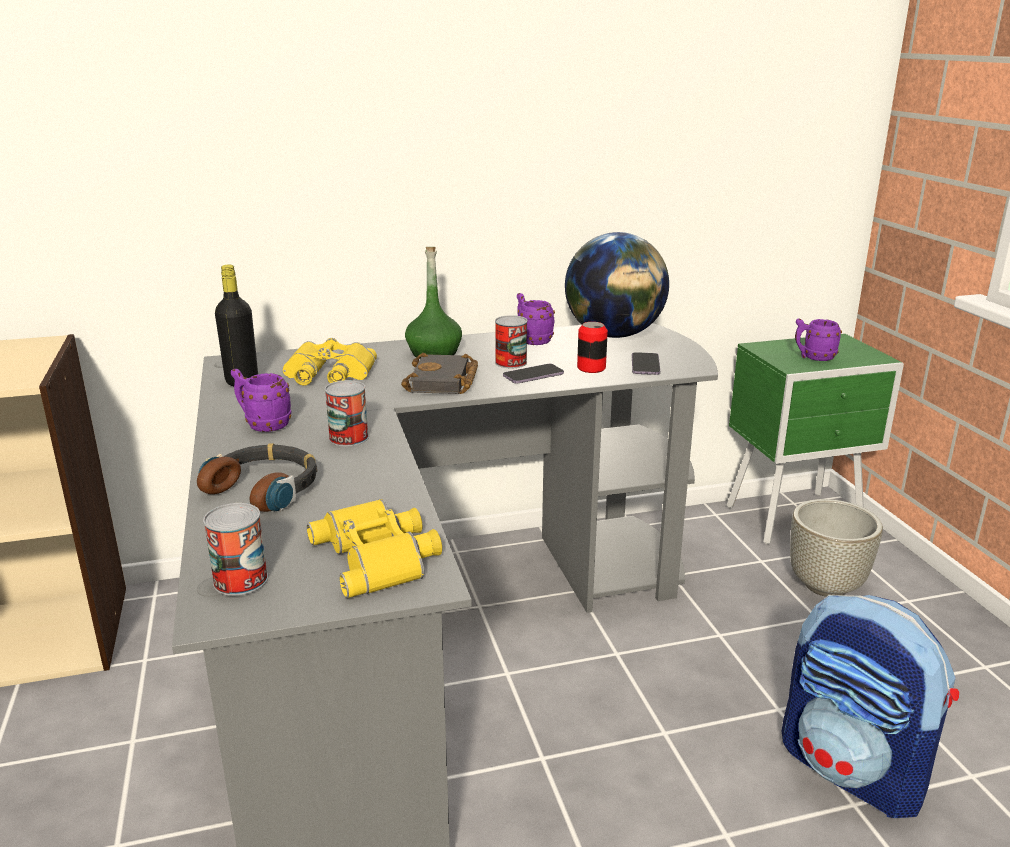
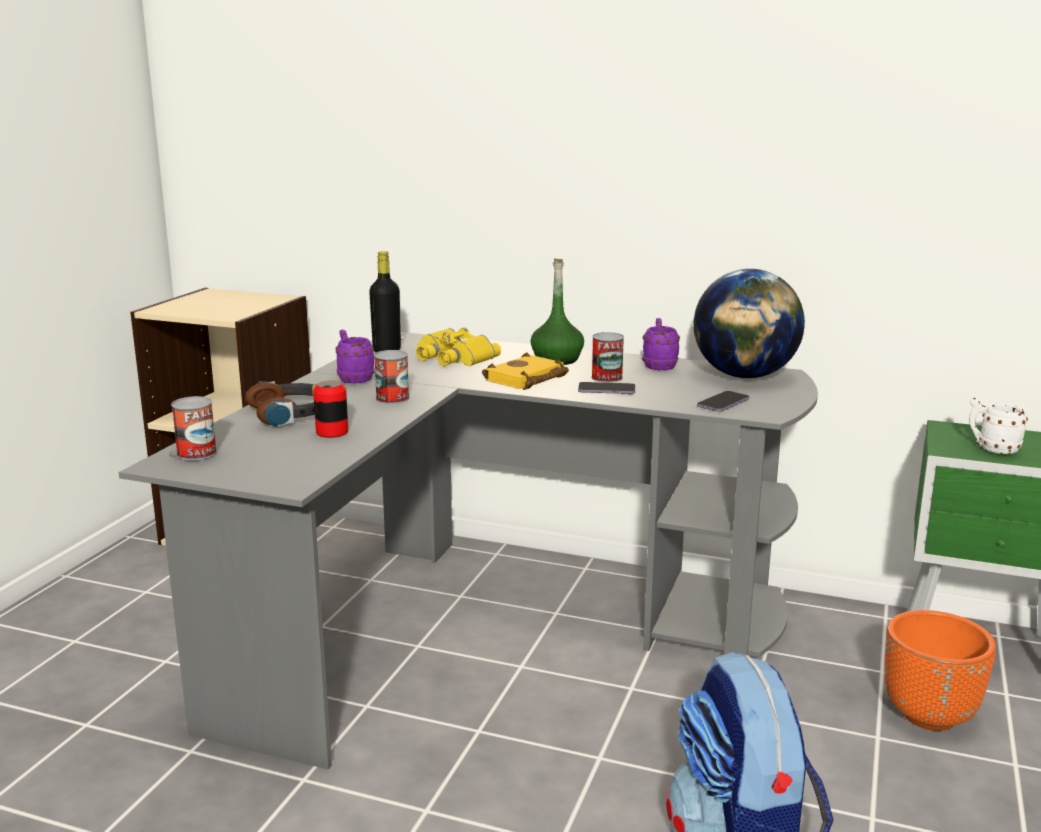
camera: 35 degrees right, 5 degrees down
yellow binoculars [307,499,442,598] -> none
black book [401,353,478,394] -> yellow book [482,353,569,390]
can [577,322,608,373] -> can moved to [313,381,348,438]
grey planter [790,499,883,597] -> orange planter [885,610,996,731]
purple mug [795,319,842,361] -> white mug [969,397,1028,454]

